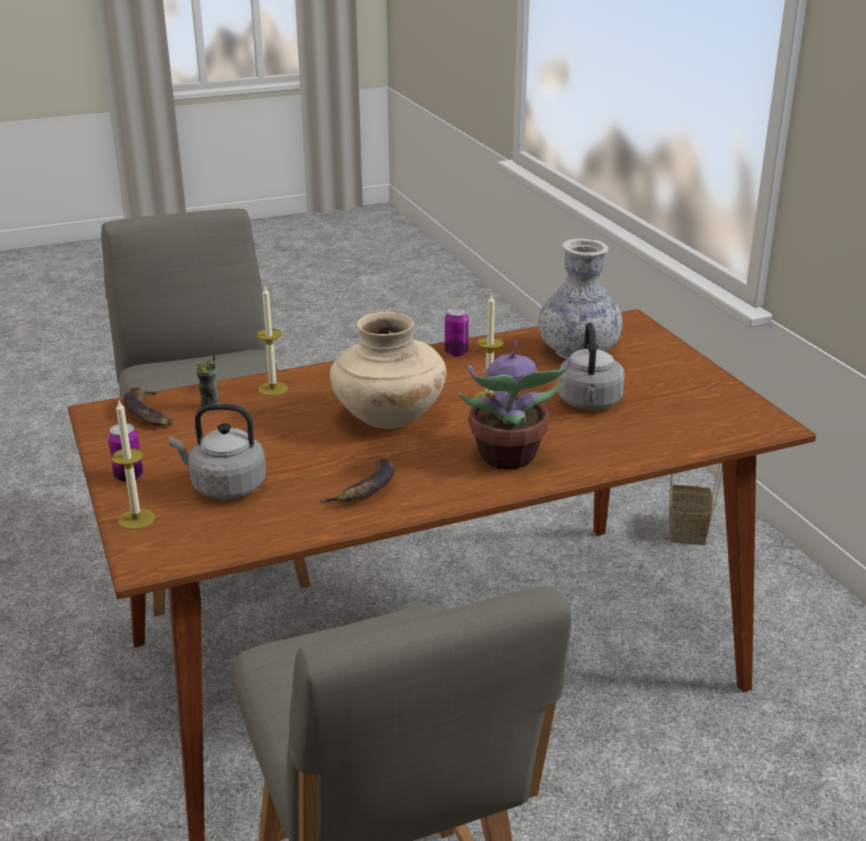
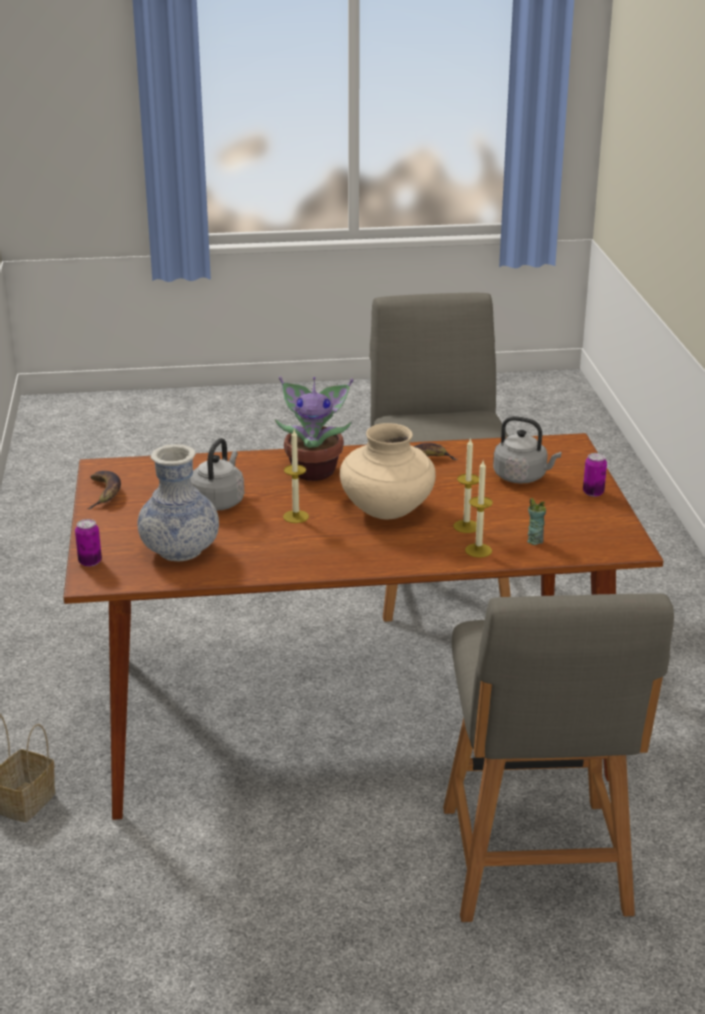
camera: 165 degrees left, 0 degrees up
candle [111,401,155,530] -> candle moved to [453,437,479,533]
banana [124,387,172,426] -> banana moved to [88,471,121,509]
can [445,308,469,357] -> can moved to [75,519,102,567]

